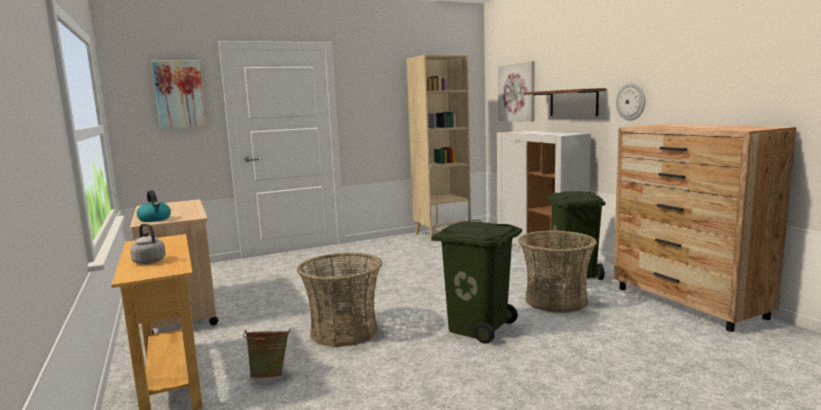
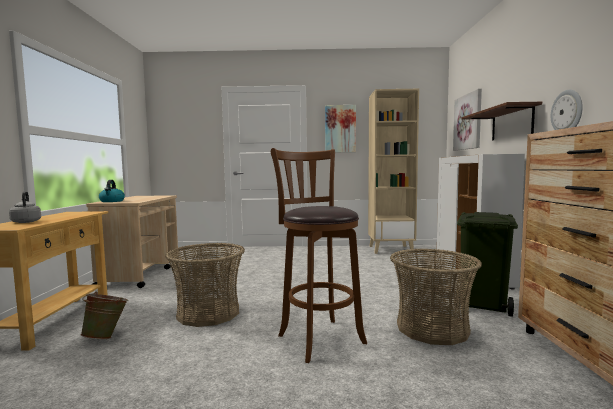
camera: 25 degrees right, 5 degrees down
picture [152,60,207,129] -> picture moved to [325,105,356,152]
green trash can [431,220,522,344] -> brown stool [271,148,367,363]

